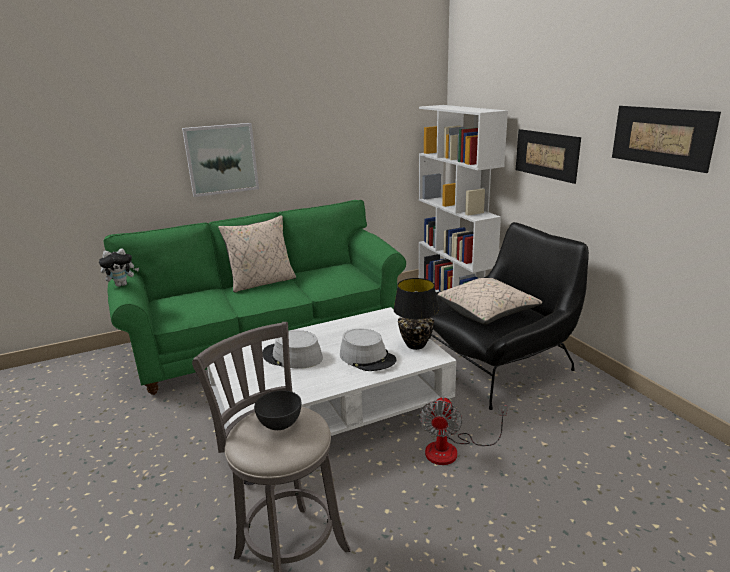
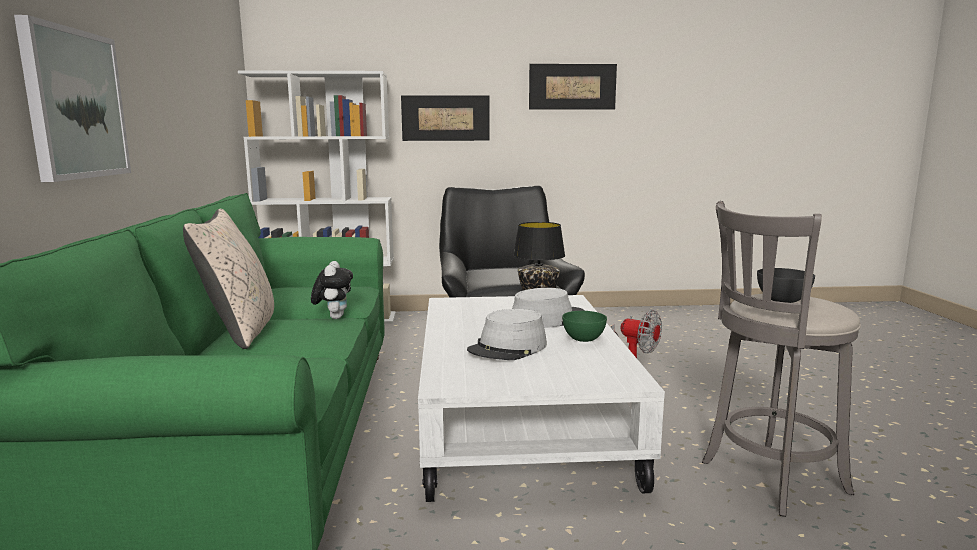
camera: 70 degrees left, 10 degrees down
plush toy [99,248,139,287] -> plush toy moved to [311,261,353,319]
beige pillow [437,278,542,324] -> none
none -> green bowl [562,311,607,342]

